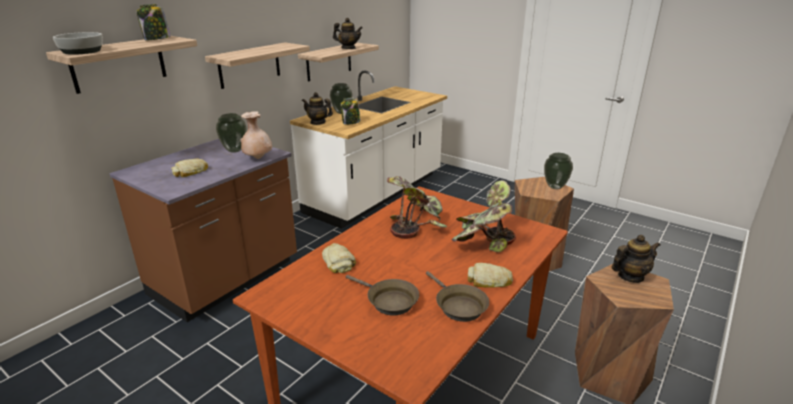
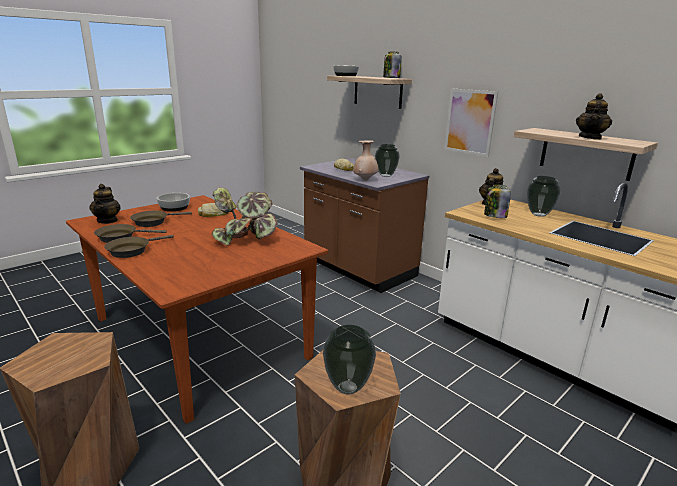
camera: 100 degrees right, 5 degrees down
shelf [205,43,310,89] -> picture [445,88,498,157]
potted plant [452,181,516,252] -> none
bread [468,263,513,288] -> brown frying pan [104,235,174,258]
teapot [612,235,661,283] -> teapot moved to [89,184,121,224]
none -> bowl [157,193,190,212]

